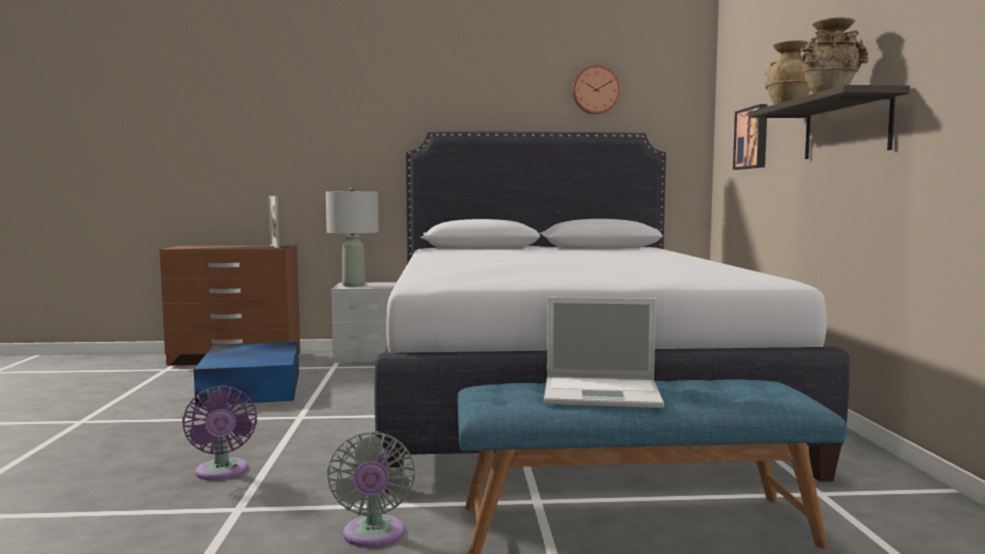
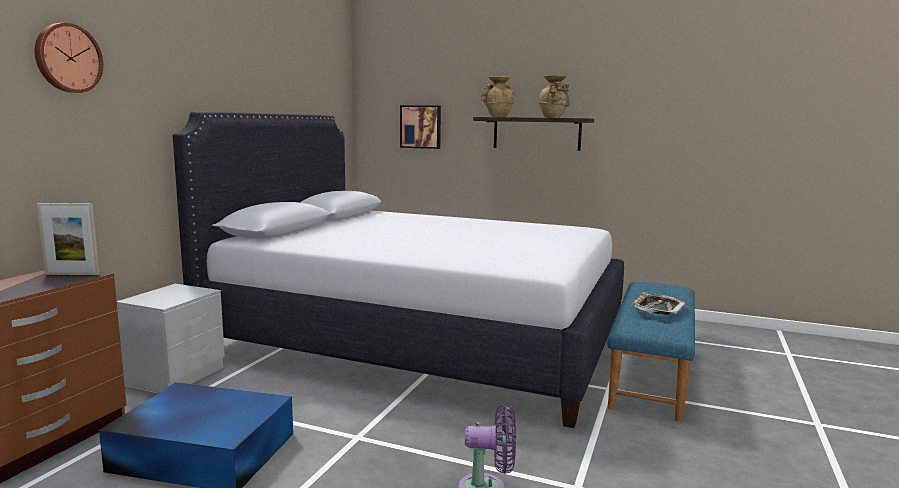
camera: 65 degrees left, 5 degrees up
grey table lamp [326,188,379,287] -> none
grey fan [327,431,415,547] -> none
laptop [544,297,664,408] -> tray [632,293,686,315]
wall clock [572,65,620,114] -> wall clock moved to [35,23,104,93]

